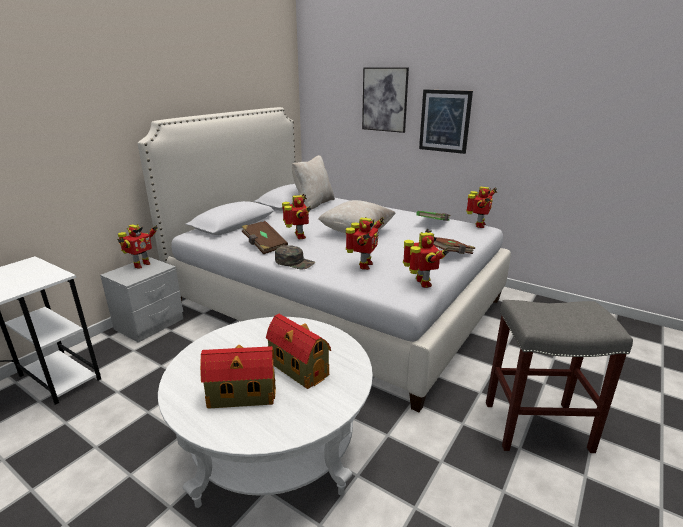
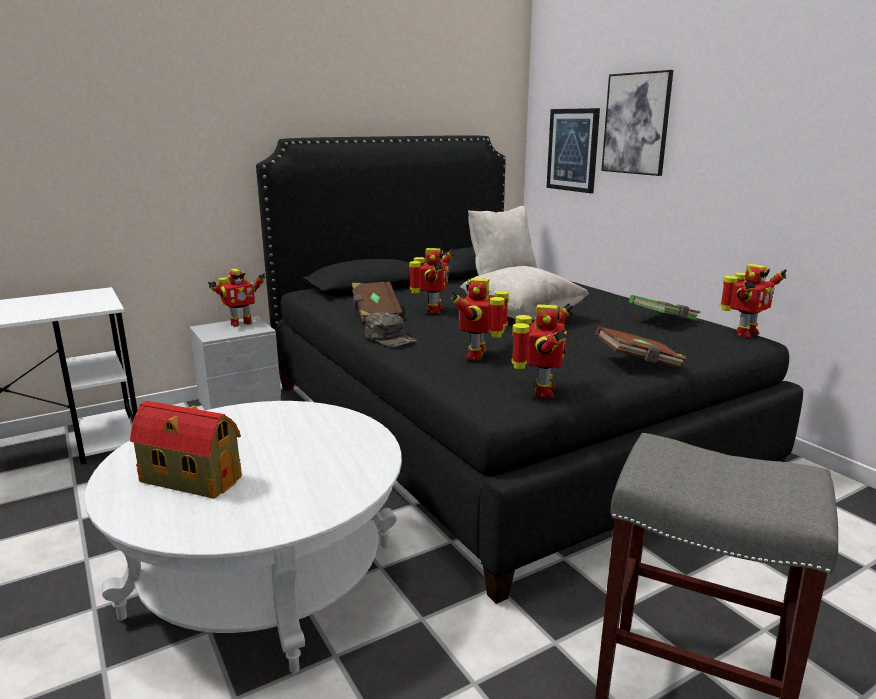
camera: 25 degrees right, 5 degrees down
white bed [138,107,511,412] -> black bed [256,135,803,604]
toy house [266,314,331,389] -> none
toy robot [346,217,384,270] -> toy robot turned 150 degrees clockwise [450,278,509,361]
picture [419,89,473,154] -> picture moved to [546,108,600,193]

